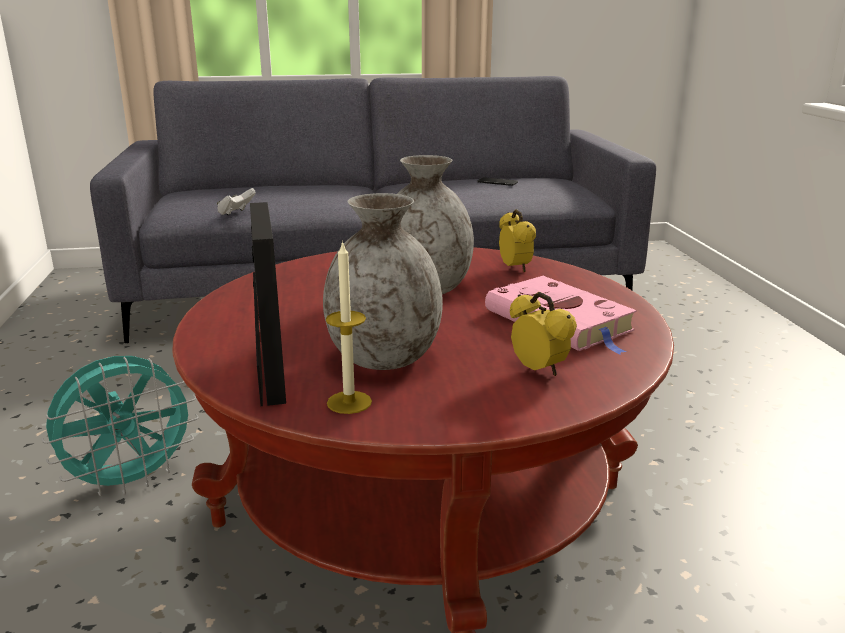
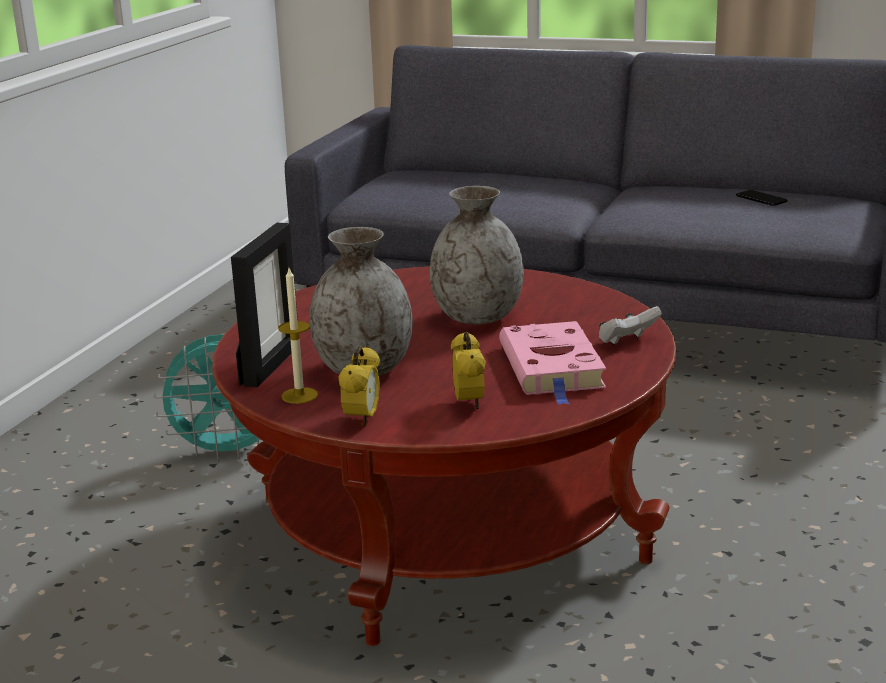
camera: 30 degrees right, 0 degrees up
white game controller [217,188,256,215] -> white game controller moved to [599,306,662,345]
alarm clock [499,209,536,272] -> alarm clock moved to [338,346,380,426]

